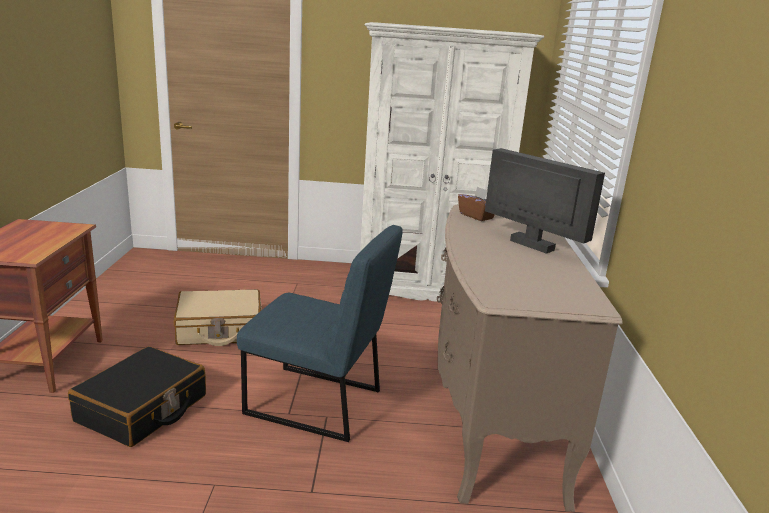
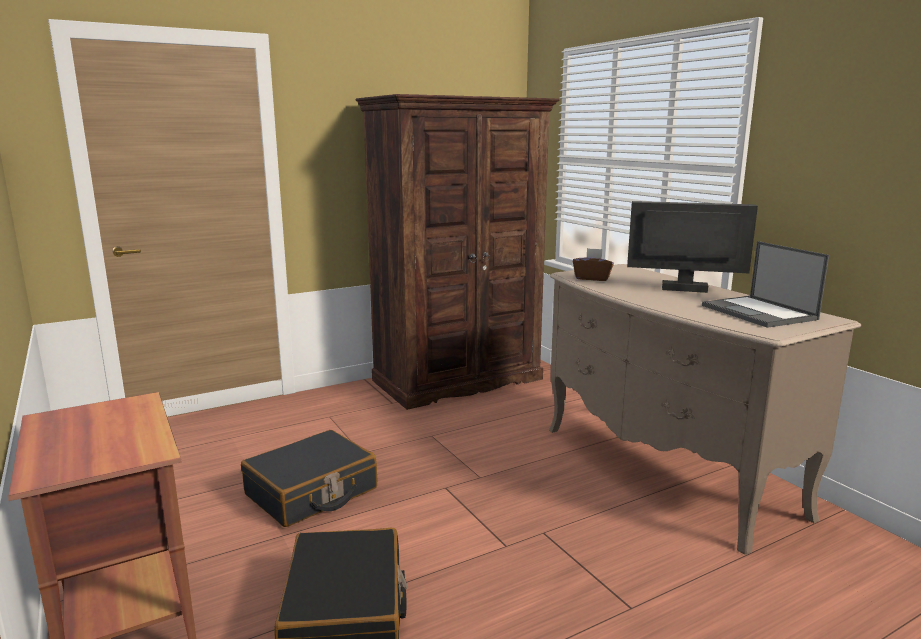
camera: 30 degrees left, 5 degrees down
beige suitcase [174,289,262,346] -> black suitcase [241,430,377,527]
blue chair [237,225,403,442] -> none
white wardrobe [360,22,544,302] -> brown wardrobe [356,94,559,410]
none -> laptop [702,241,829,328]

